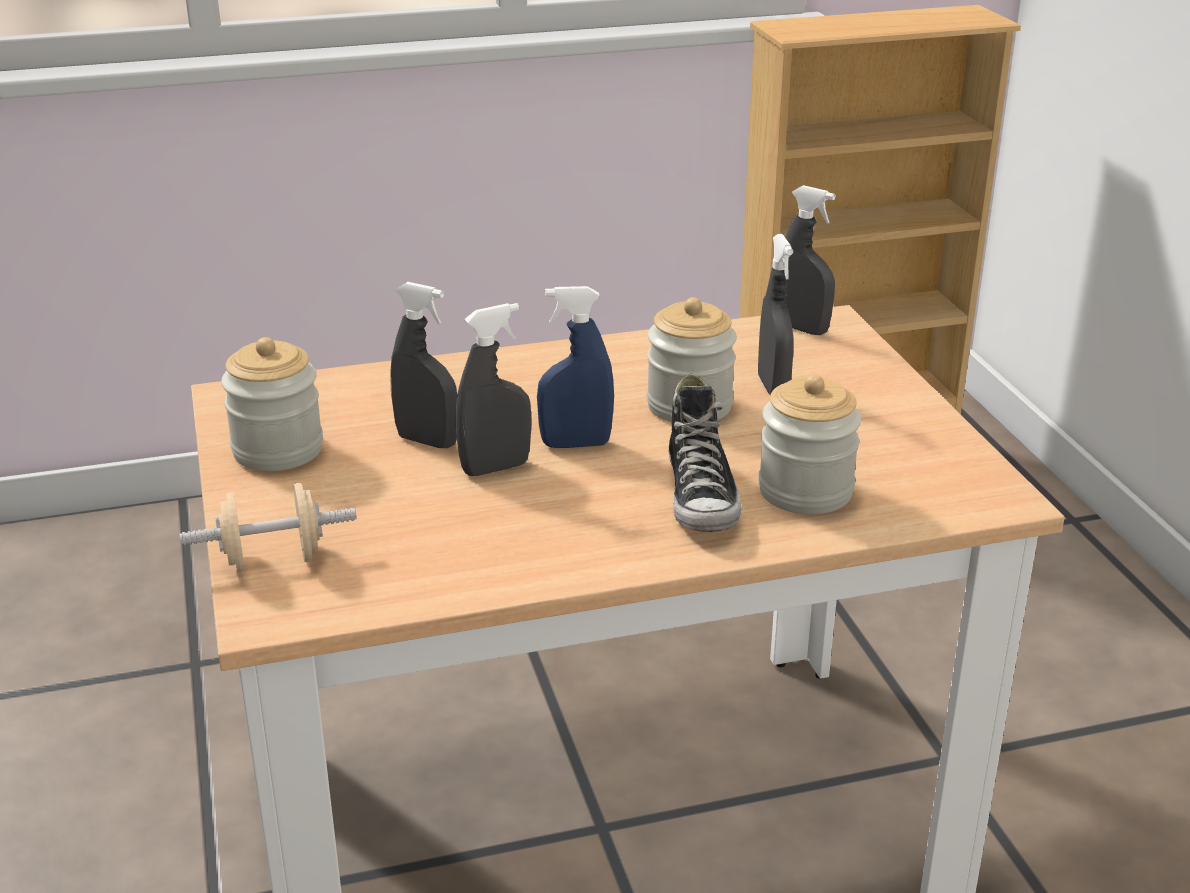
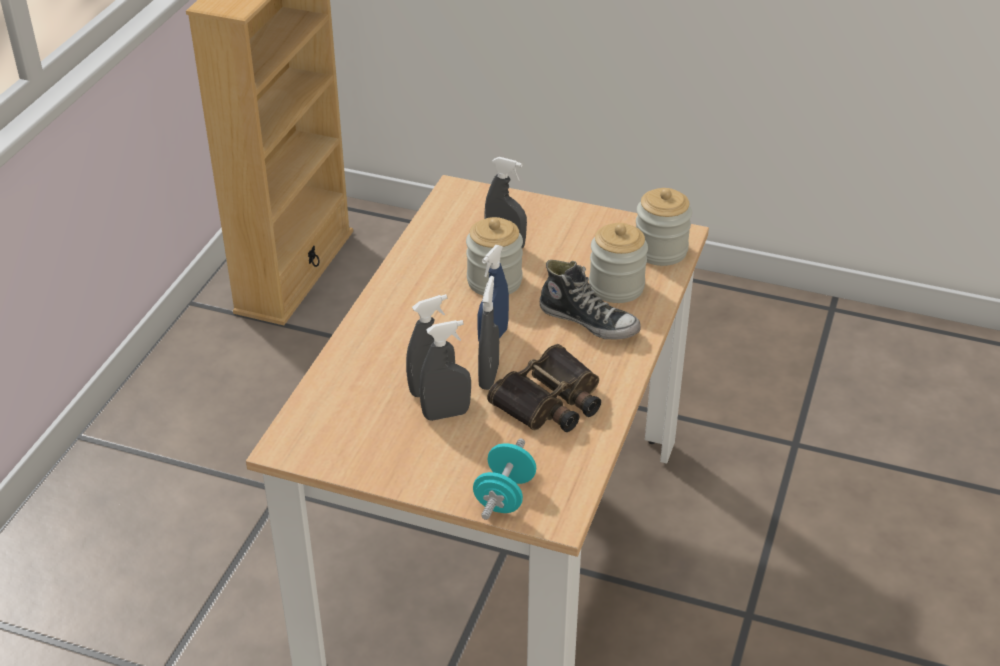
camera: 55 degrees left, 10 degrees up
beige dumbbell [180,483,357,572] -> turquoise dumbbell [473,439,536,520]
jar [221,337,323,471] -> jar moved to [636,188,692,266]
grey spray bottle [785,185,835,335] -> grey spray bottle moved to [419,320,471,421]
none -> binoculars [487,344,601,432]

